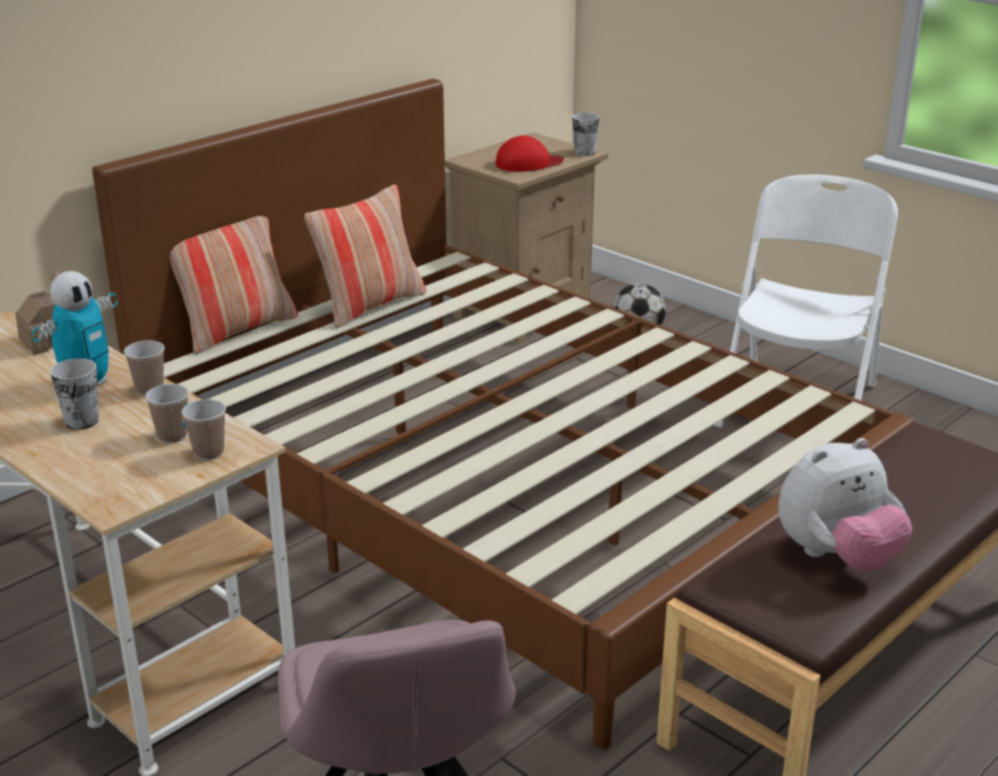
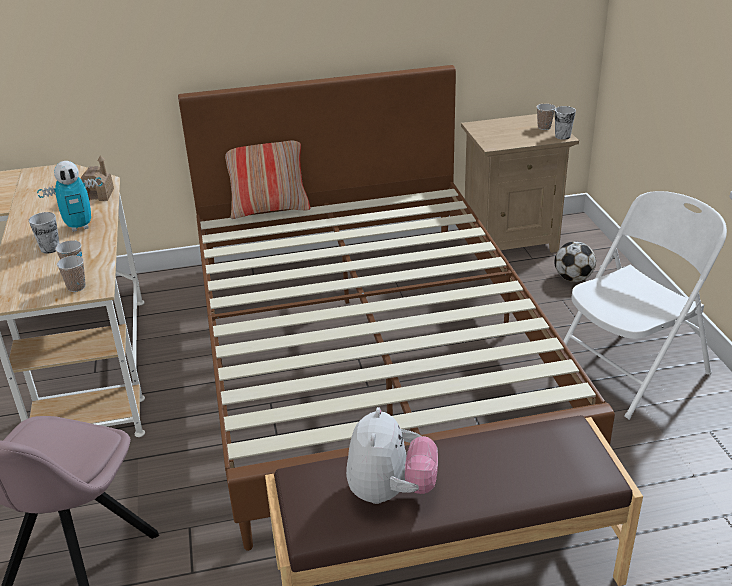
camera: 35 degrees right, 5 degrees up
cup [124,340,165,396] -> cup moved to [537,104,556,130]
pillow [304,184,426,328] -> none
red cap [496,136,564,172] -> none
plush toy [778,438,912,572] -> plush toy turned 90 degrees counterclockwise [346,407,438,504]

